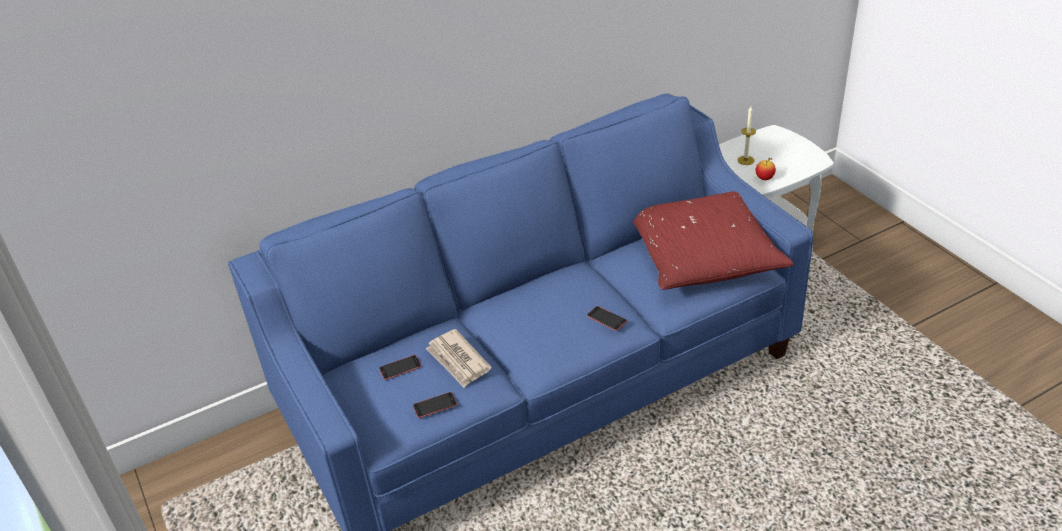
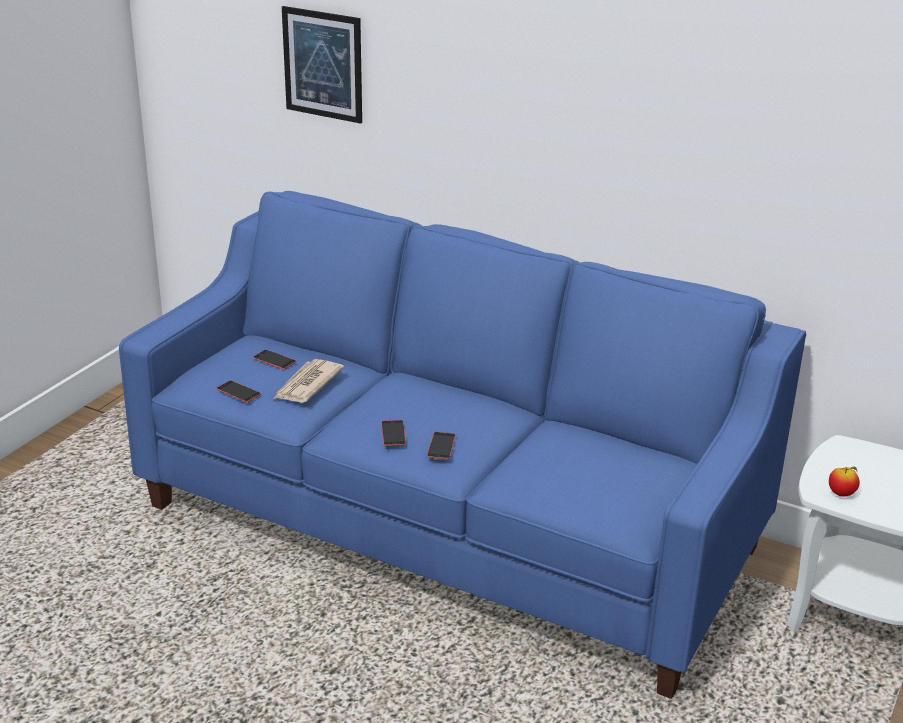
camera: 55 degrees right, 10 degrees down
red pillow [633,191,794,290] -> none
candle [738,106,756,165] -> none
none -> picture [282,6,362,124]
none -> phone [381,420,406,446]

